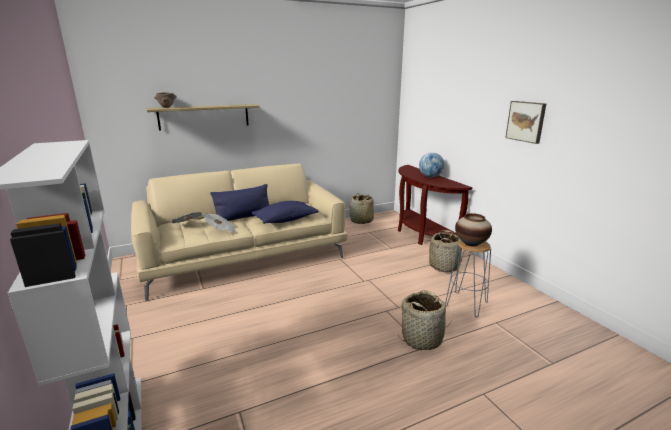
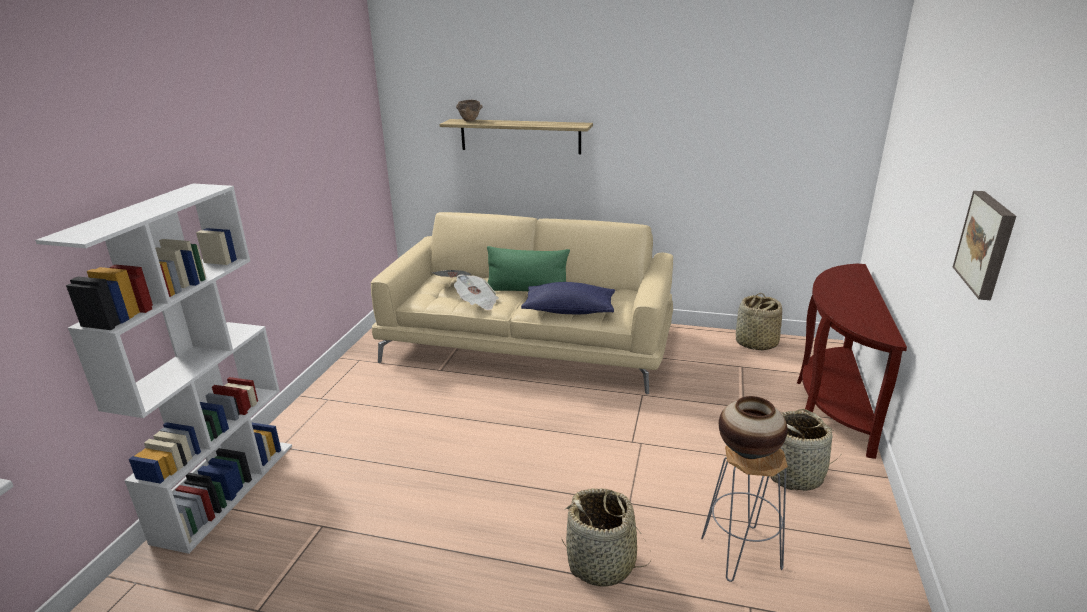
camera: 40 degrees right, 5 degrees up
blue pillow [210,184,269,221] -> green pillow [487,246,570,291]
globe [419,152,444,177] -> none

